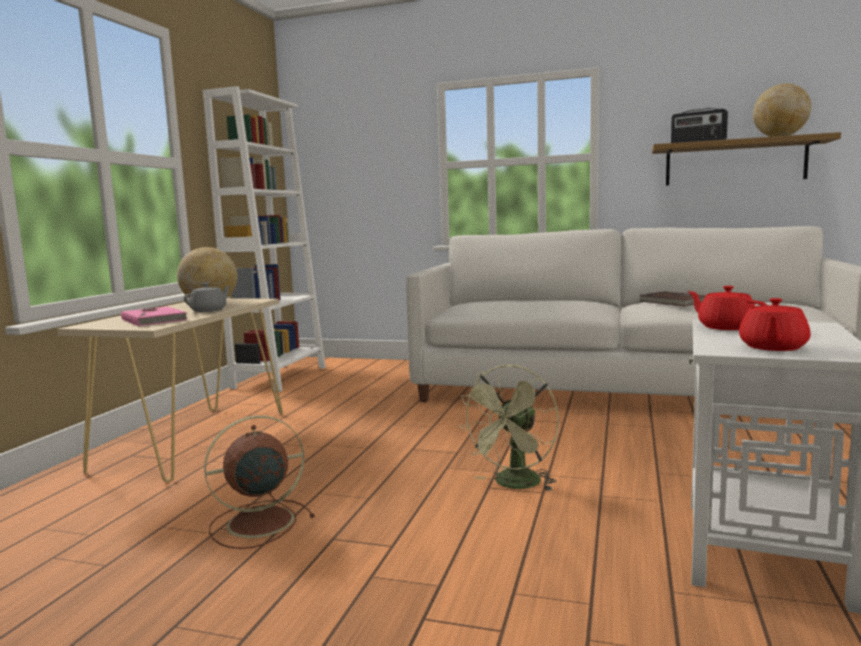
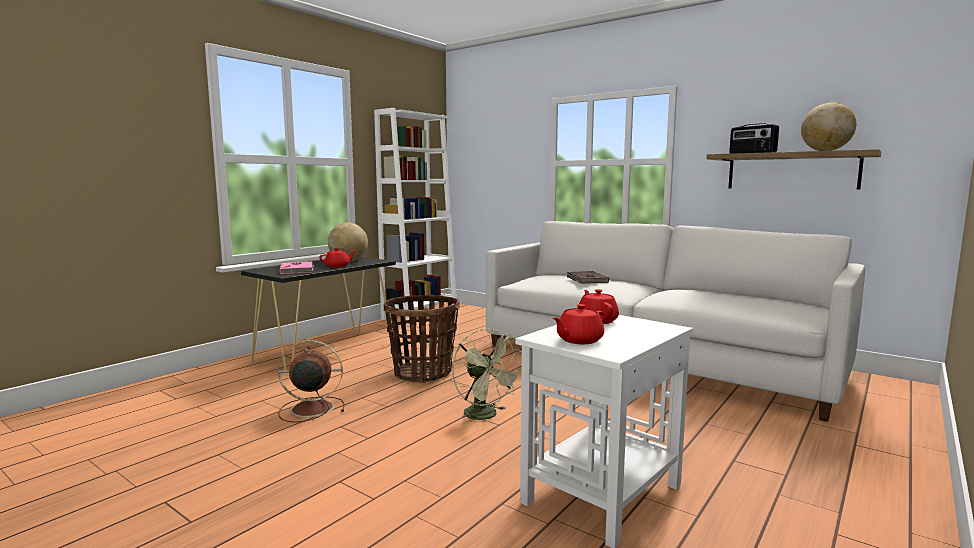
camera: 20 degrees right, 0 degrees up
beige console table [57,299,283,482] -> black console table [241,257,396,375]
grey teapot [184,283,230,312] -> red teapot [319,248,356,268]
green fan [458,364,559,491] -> green fan turned 90 degrees counterclockwise [452,329,522,425]
brown book [639,291,706,306] -> brown book moved to [566,271,609,284]
none -> basket [383,295,460,383]

